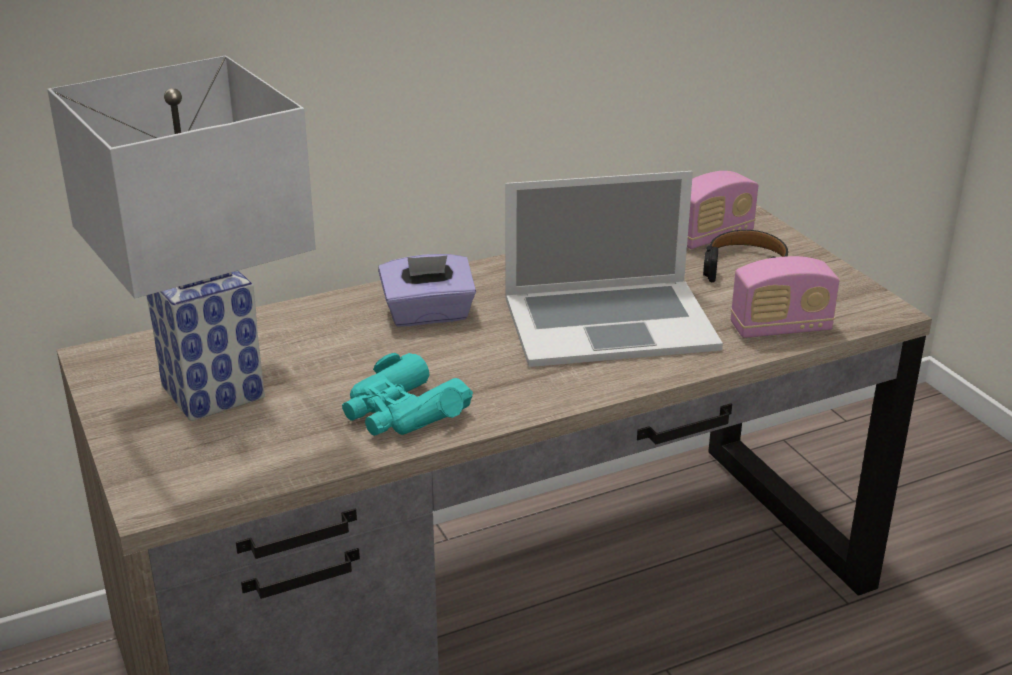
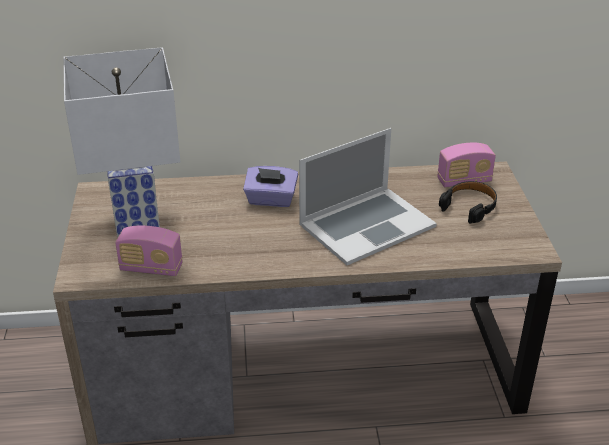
camera: 20 degrees right, 5 degrees up
turquoise binoculars [342,353,473,436] -> none
laptop [505,171,723,367] -> laptop turned 45 degrees counterclockwise [299,128,437,265]
radio [731,256,839,338] -> radio moved to [115,225,183,276]

